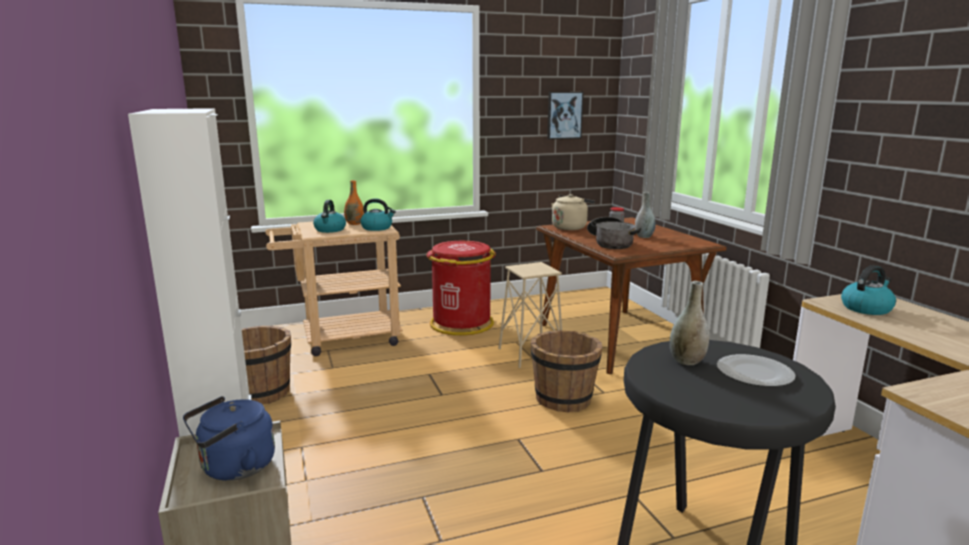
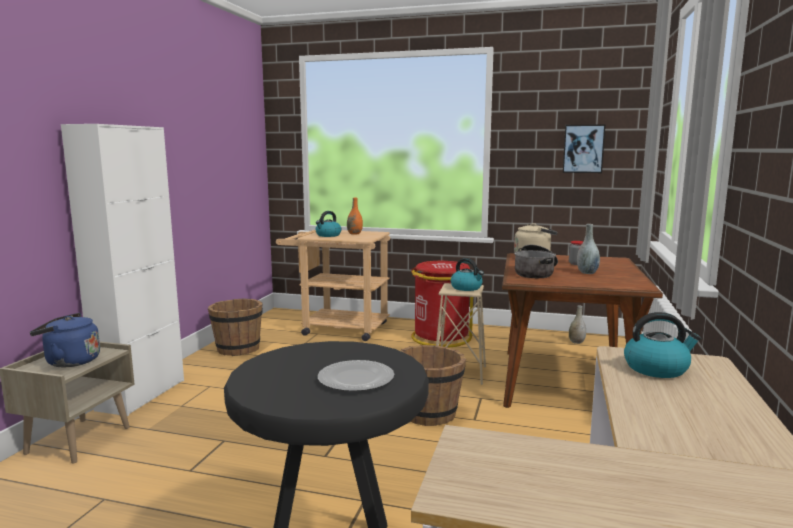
camera: 35 degrees right, 5 degrees down
kettle [360,198,396,231] -> kettle moved to [451,258,484,291]
grey vase [670,281,709,365] -> grey vase moved to [569,305,586,344]

